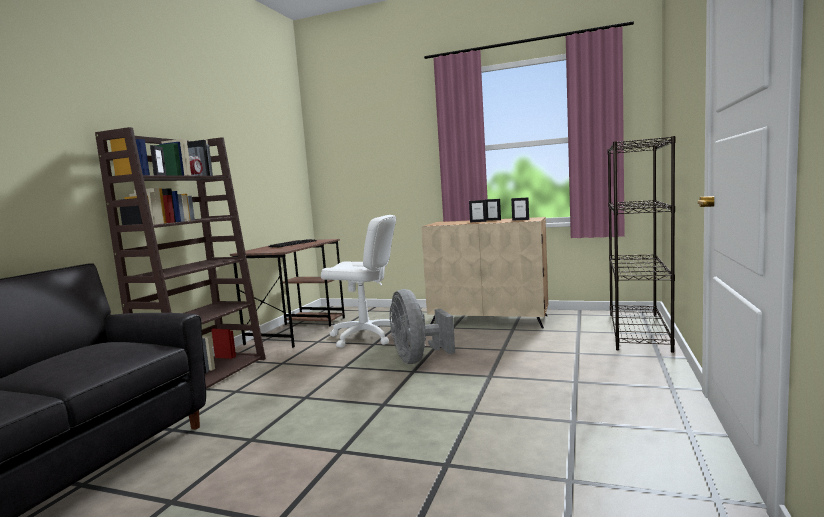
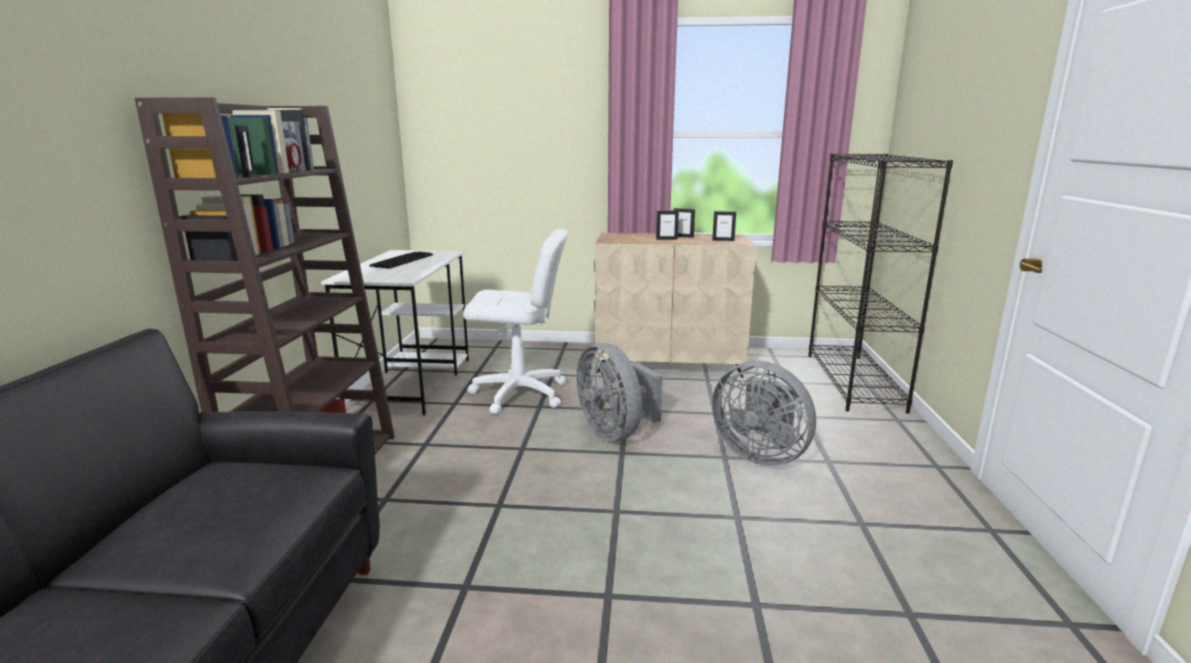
camera: 15 degrees left, 10 degrees up
brown desk [230,239,345,348] -> white desk [321,250,469,415]
none -> grey fan [712,361,816,466]

